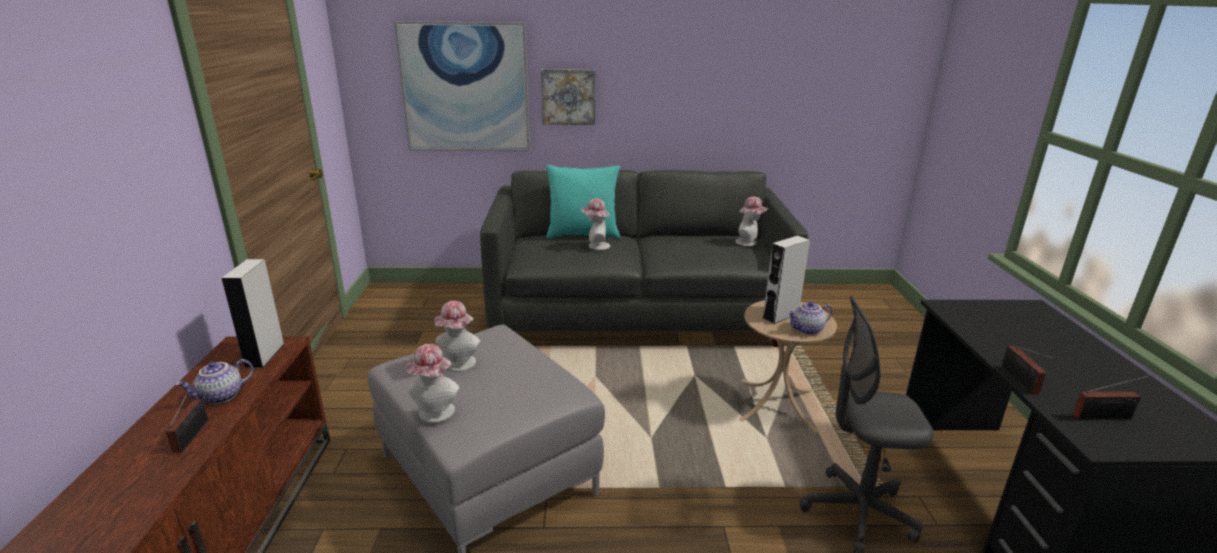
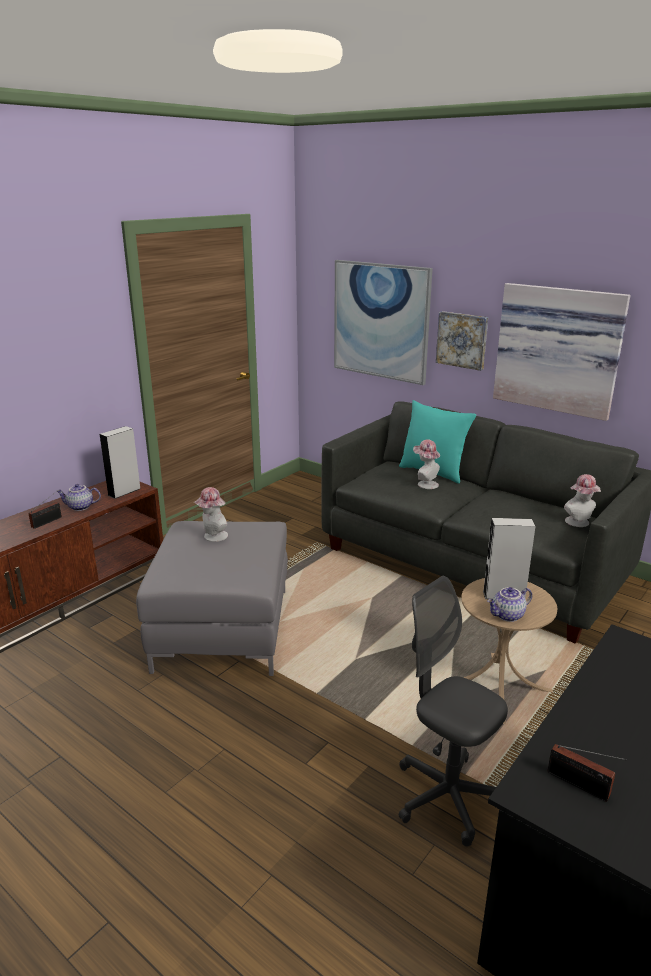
camera: 40 degrees right, 0 degrees up
hat [407,344,460,423] -> none
teapot [788,302,833,335] -> teapot turned 45 degrees counterclockwise [487,587,532,622]
radio [1001,346,1055,394] -> none
none -> picture [493,283,631,421]

